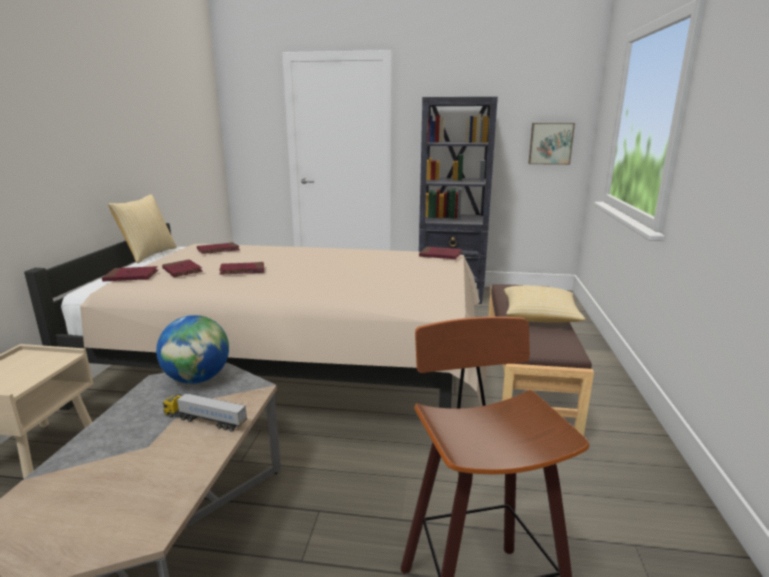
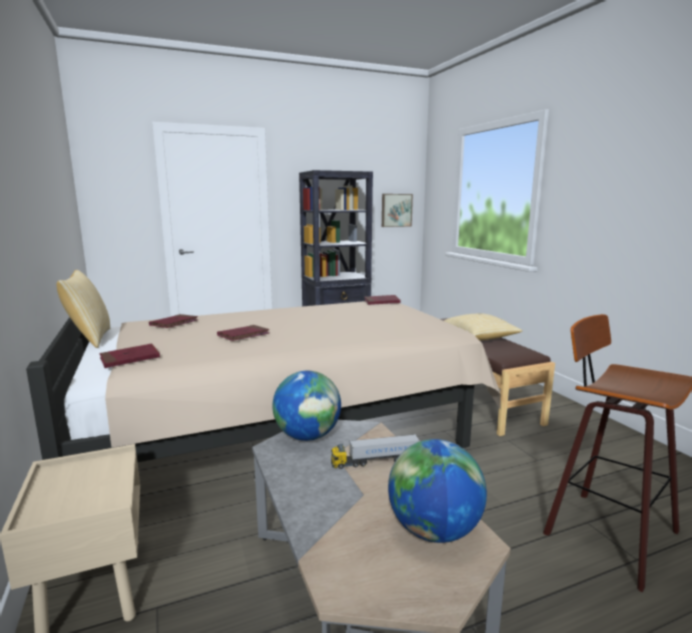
camera: 30 degrees left, 5 degrees down
red book [162,259,203,277] -> none
none -> globe [388,439,487,543]

